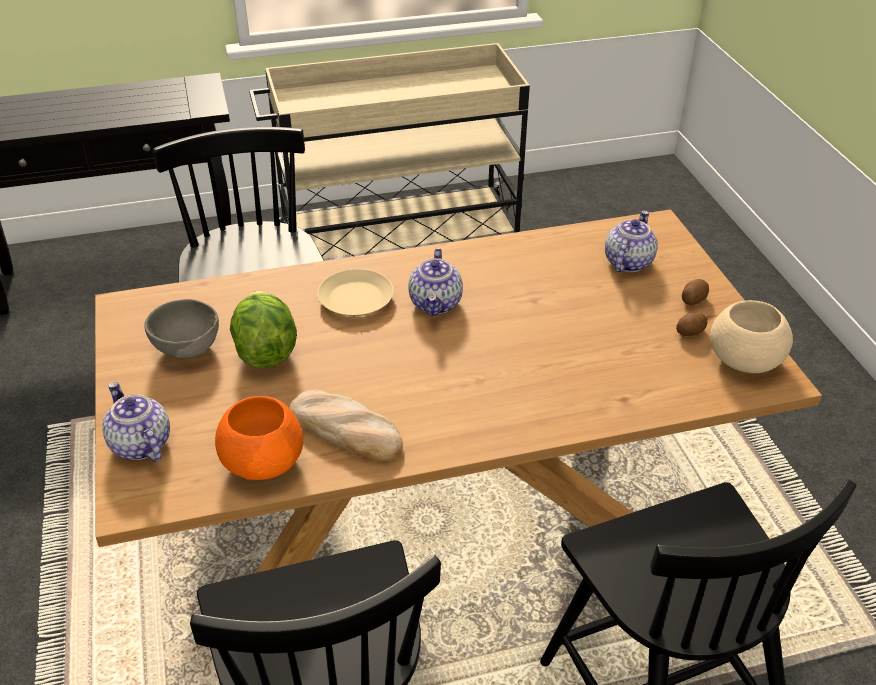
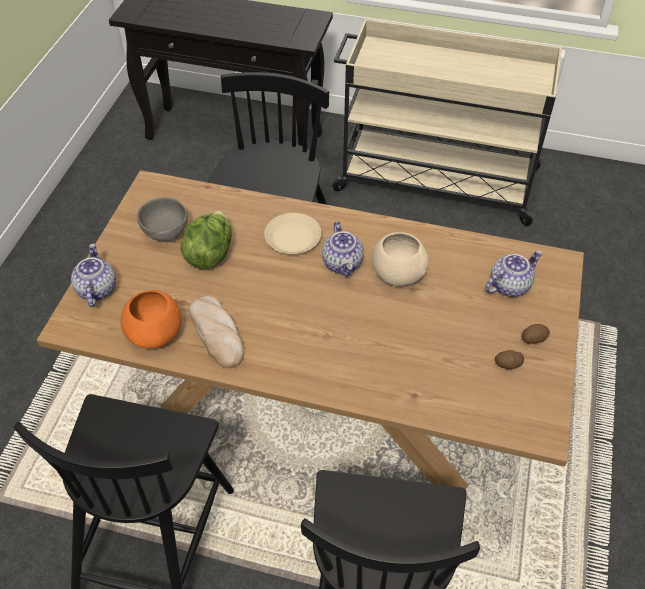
camera: 30 degrees right, 10 degrees up
teapot [408,248,463,316] -> teapot turned 45 degrees counterclockwise [322,221,364,277]
beige bowl [710,300,793,373] -> beige bowl moved to [372,232,429,286]

